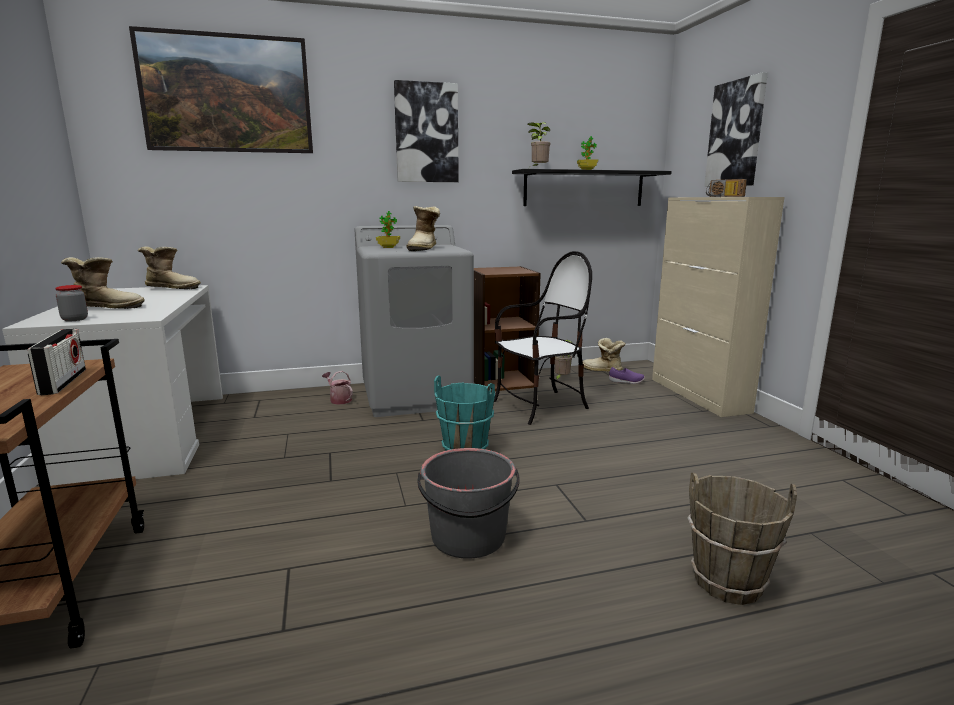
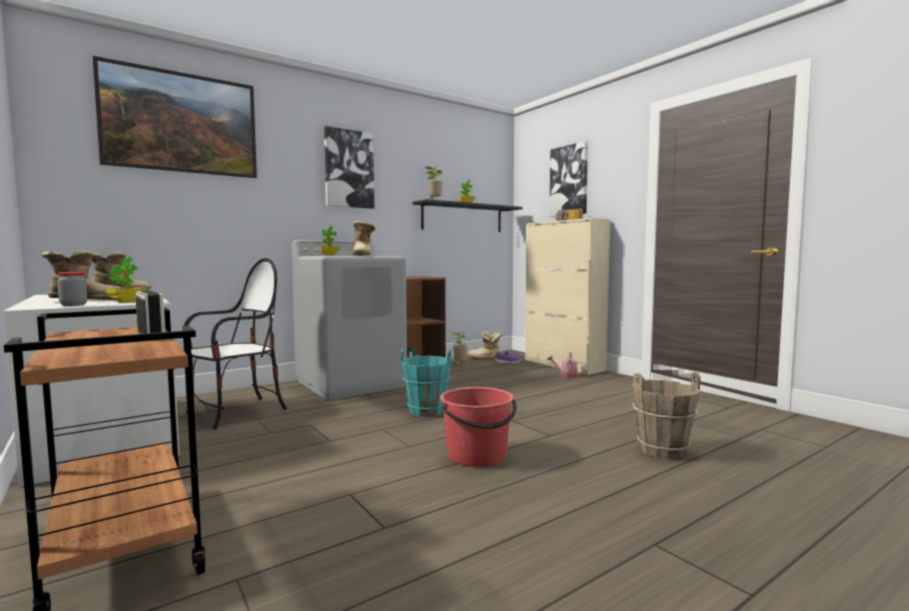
camera: 20 degrees left, 10 degrees down
watering can [322,371,353,405] -> watering can moved to [547,352,586,378]
grey bucket [417,448,520,559] -> red bucket [440,387,517,467]
chair [494,251,592,425] -> chair moved to [184,258,287,430]
none -> potted plant [106,256,148,303]

